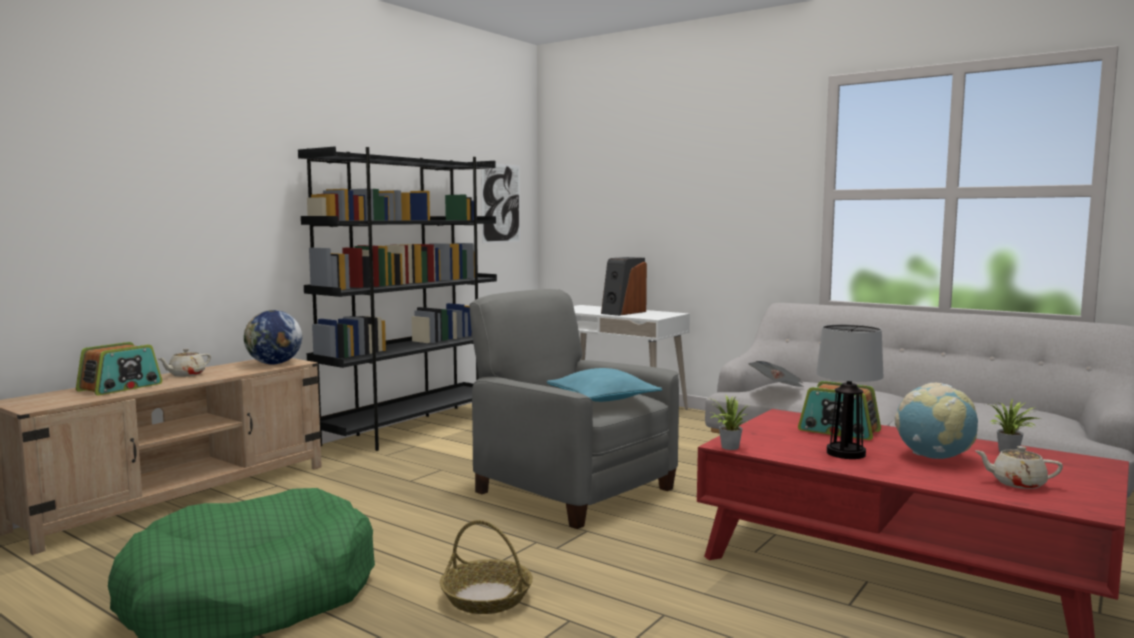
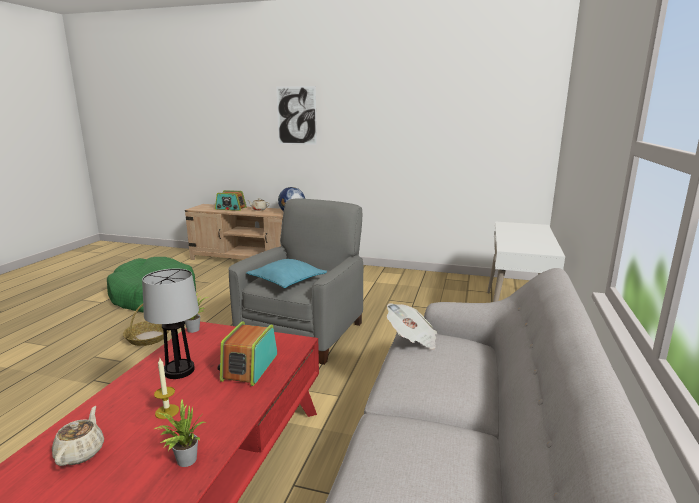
camera: 70 degrees right, 10 degrees up
black bookcase [298,147,497,451] -> none
picture [481,164,520,243] -> picture moved to [276,86,317,145]
speaker [601,257,647,316] -> none
globe [895,383,978,459] -> candle [154,358,179,419]

